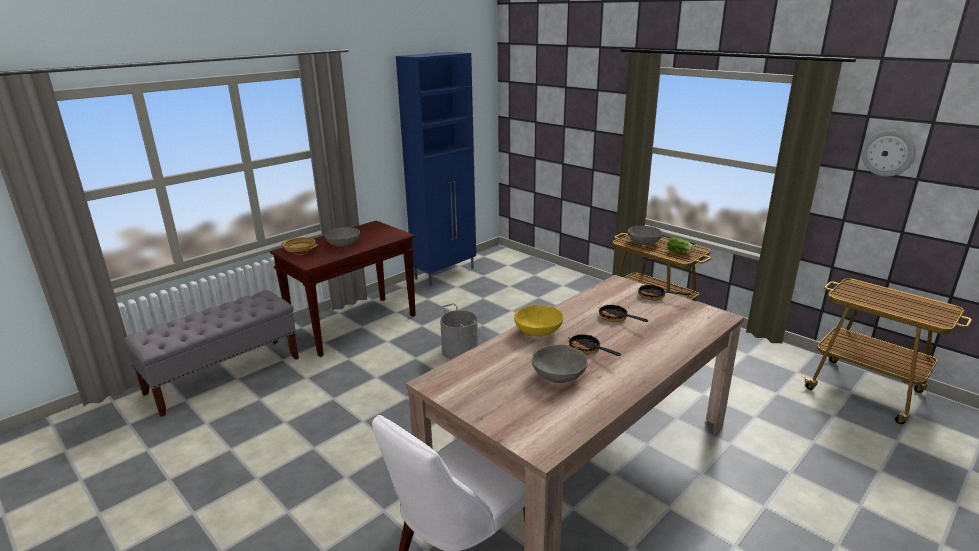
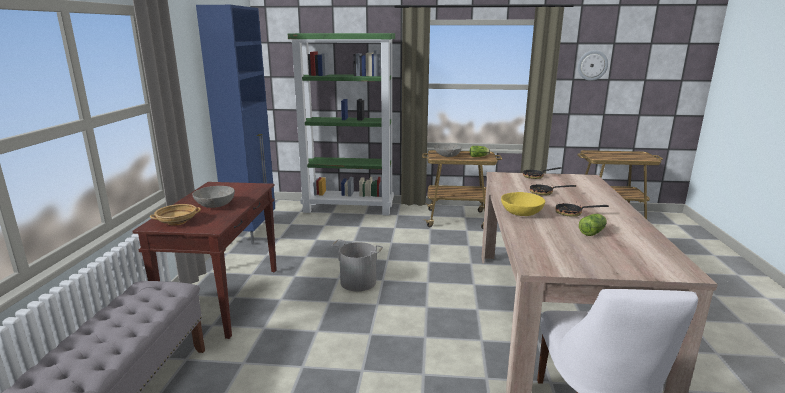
camera: 40 degrees left, 5 degrees down
grey bowl [532,345,588,383] -> lettuce [579,214,607,236]
none -> green bookcase [288,33,395,216]

